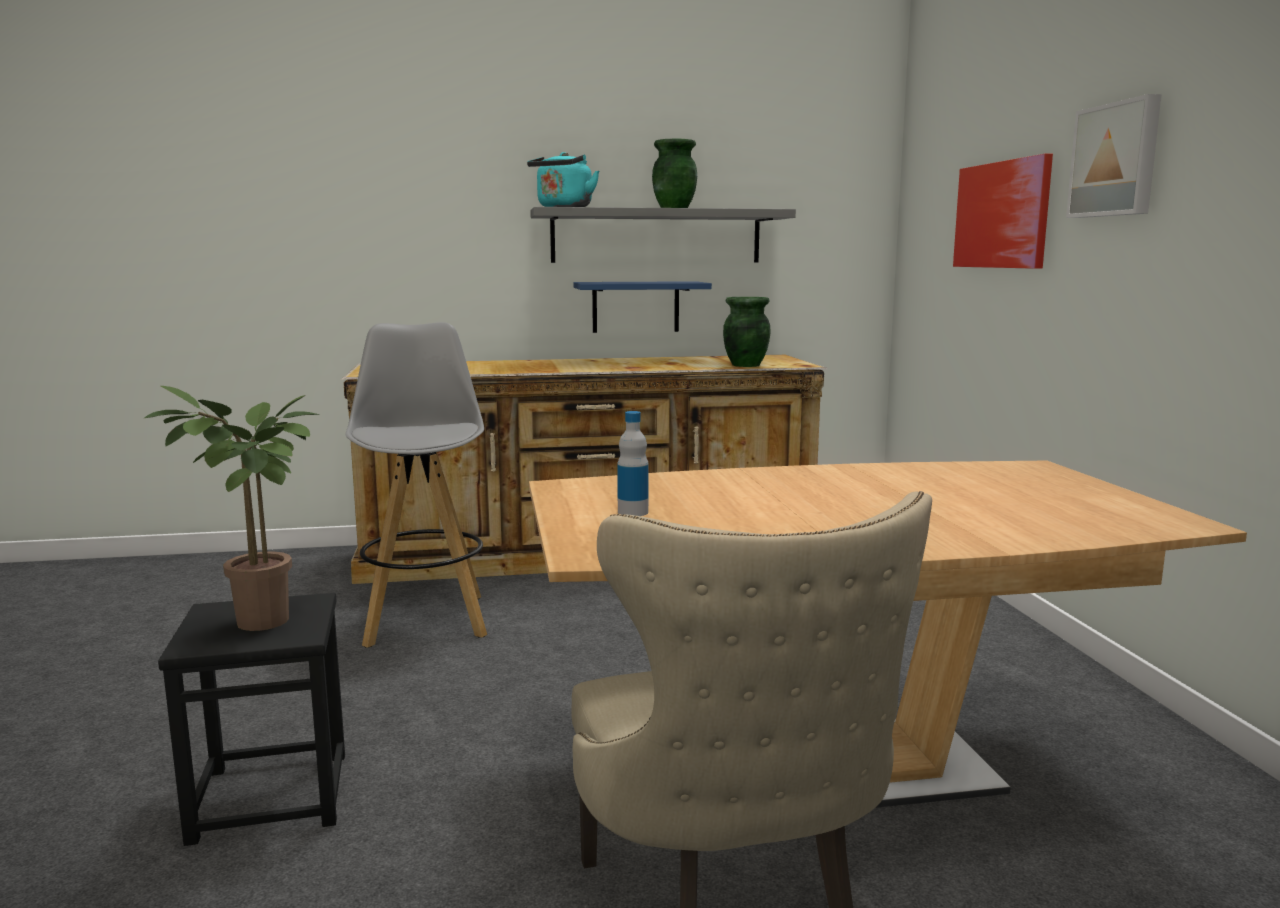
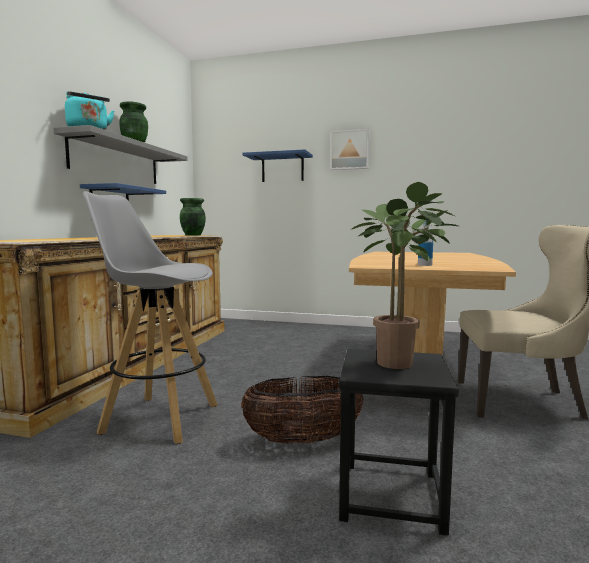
camera: 65 degrees left, 5 degrees down
picture [953,153,1053,269] -> blue shelf [243,149,313,182]
none -> basket [241,376,364,444]

